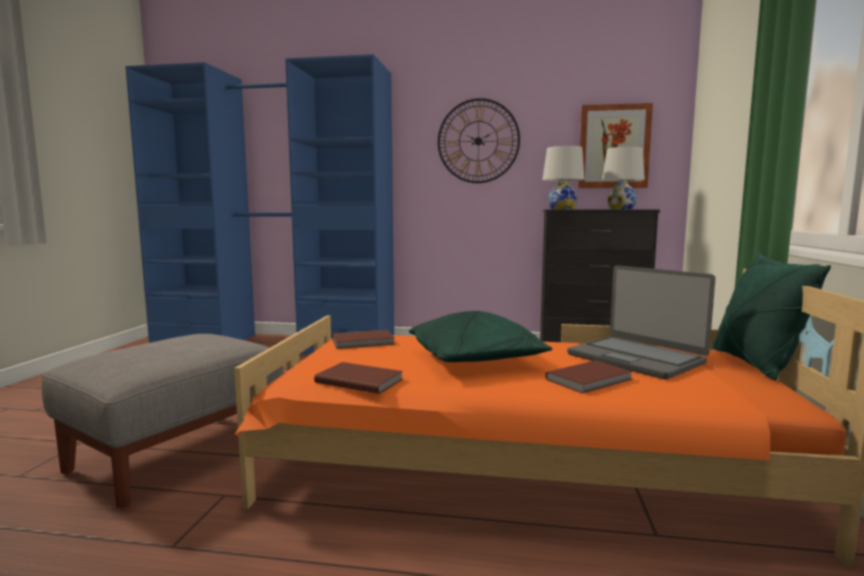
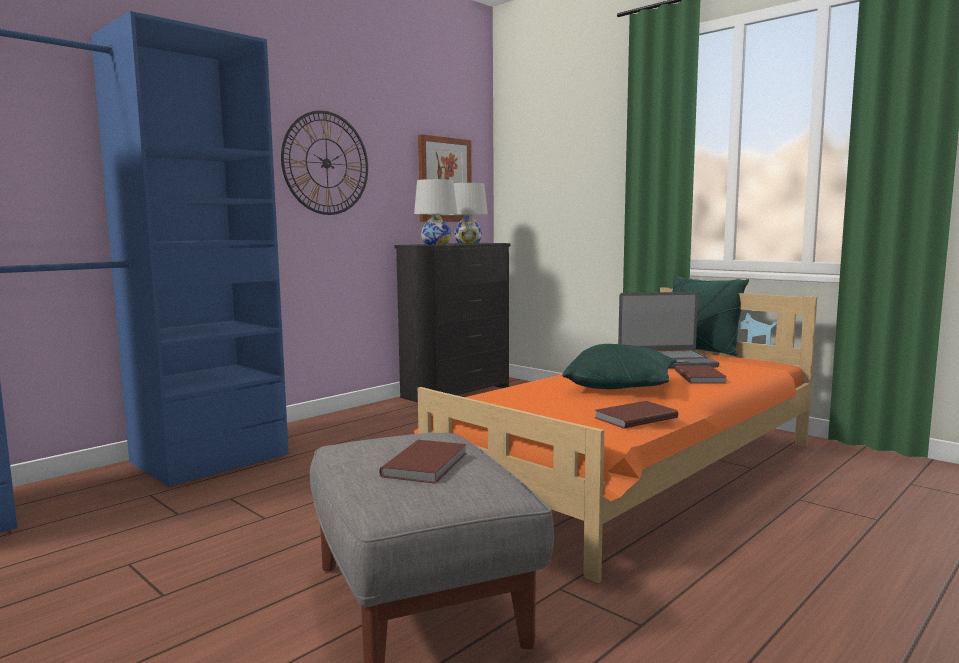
camera: 55 degrees left, 0 degrees up
brown book [332,330,395,349] -> brown book moved to [379,440,467,484]

